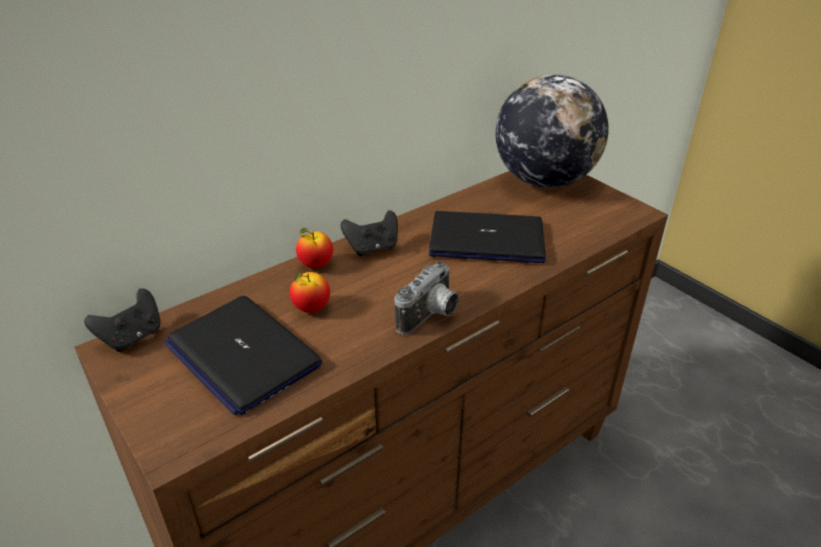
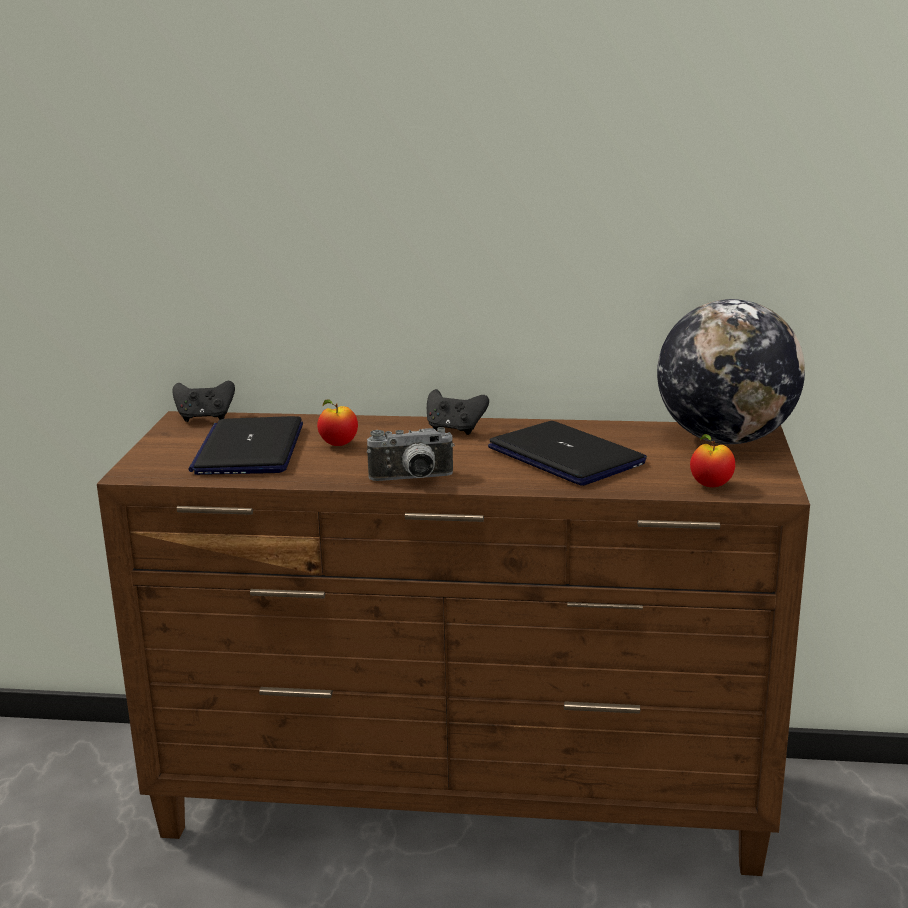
camera: 45 degrees right, 15 degrees down
apple [296,228,333,268] -> apple moved to [690,434,735,487]

